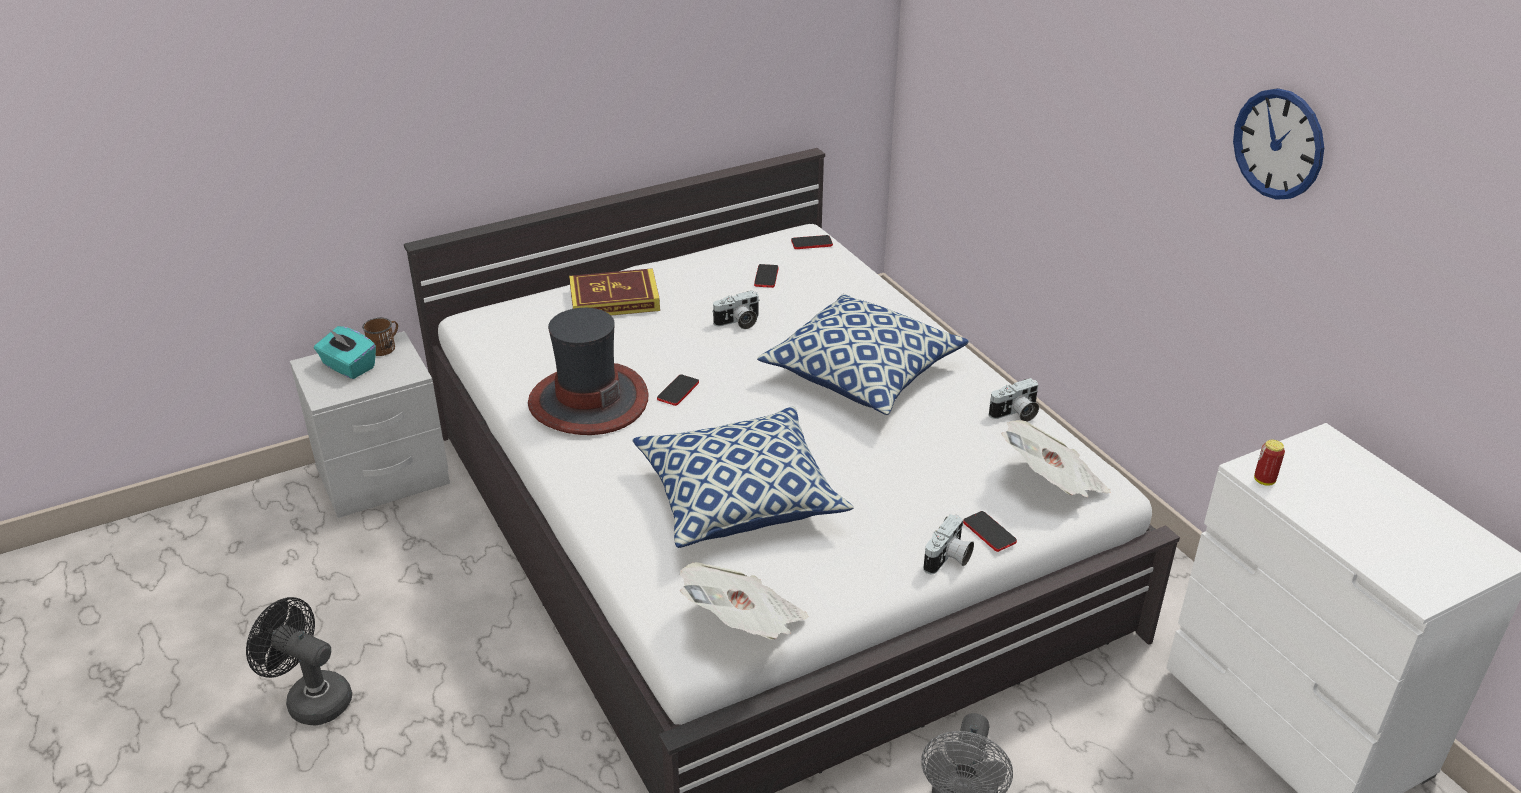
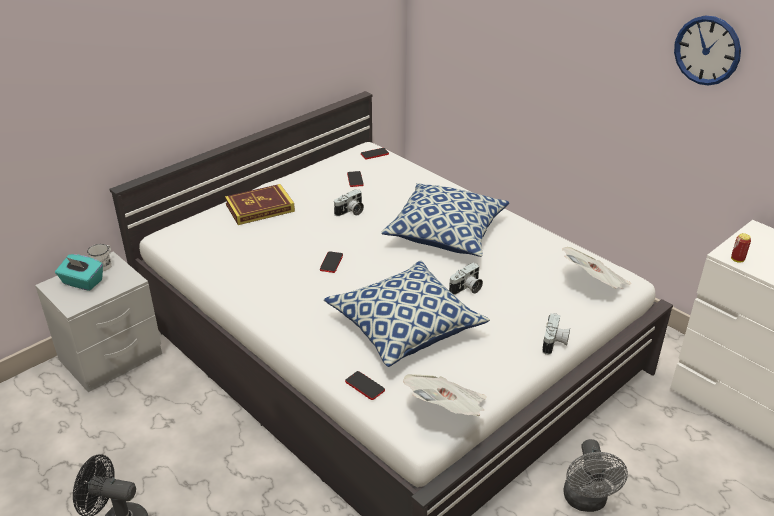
camera: 15 degrees left, 0 degrees up
brown mug [362,318,398,356] -> white mug [87,244,112,271]
hat [528,308,648,435] -> none
phone [963,511,1017,552] -> phone moved to [345,371,385,400]
camera [989,378,1039,422] -> camera moved to [449,263,483,295]

